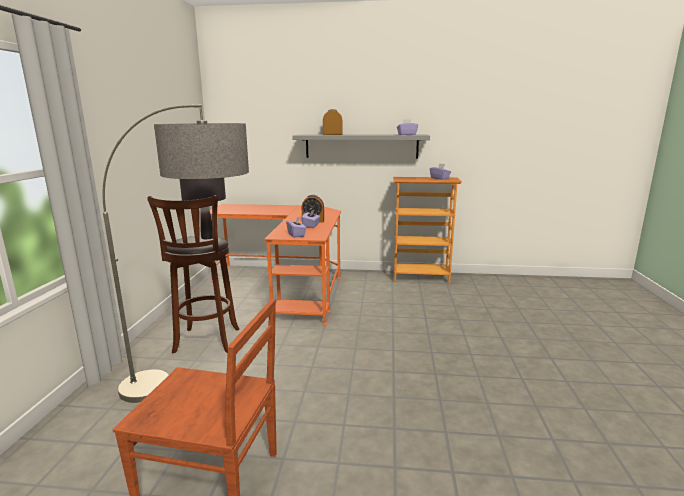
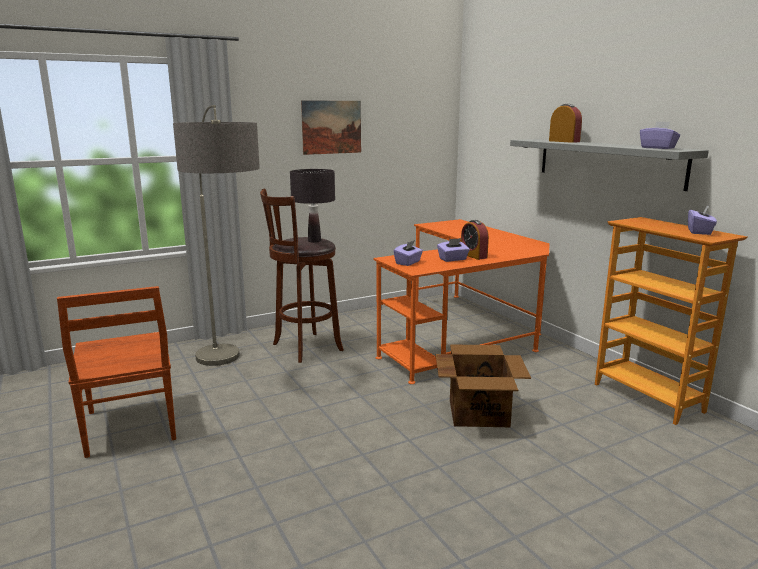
camera: 55 degrees right, 0 degrees up
none -> picture [301,100,361,155]
none -> cardboard box [436,344,531,427]

